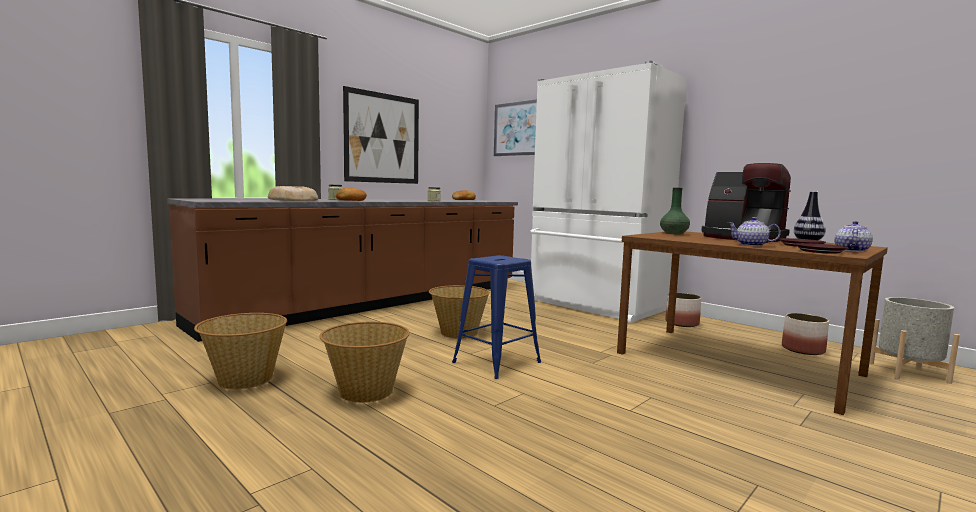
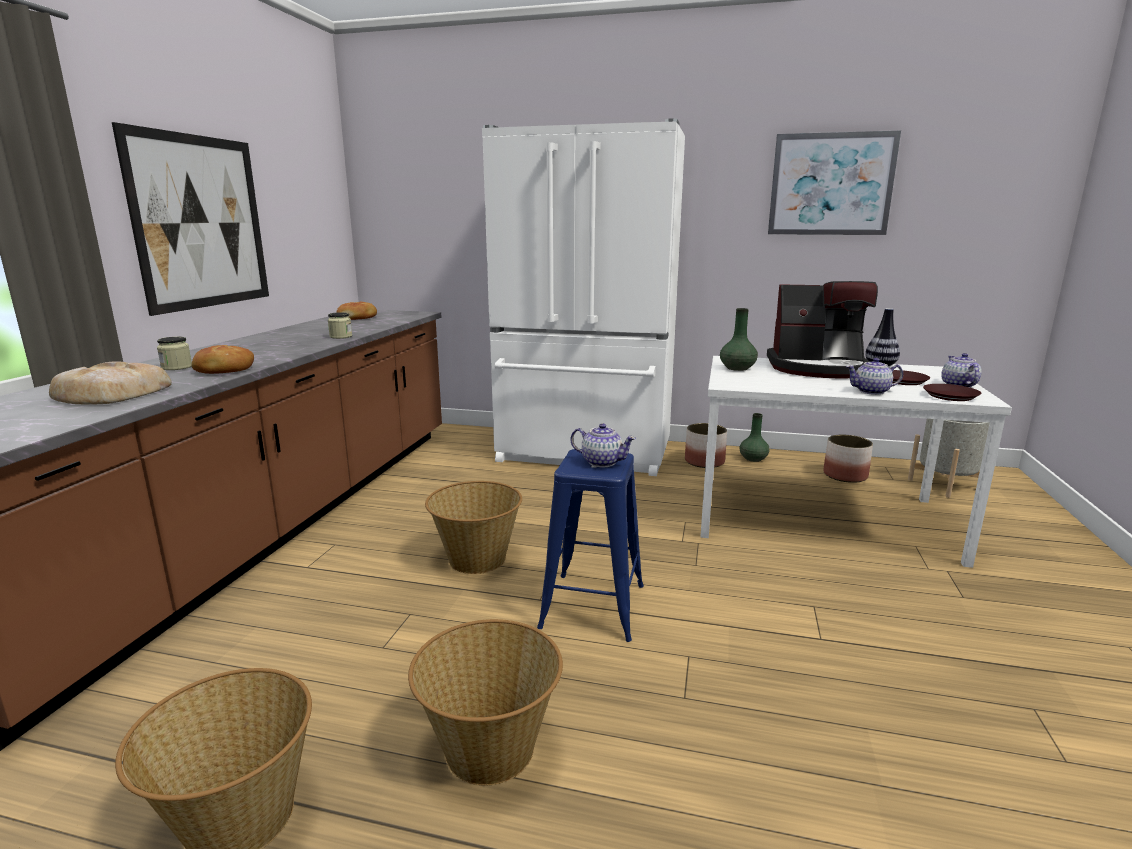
camera: 30 degrees left, 10 degrees up
picture [494,99,537,156] -> picture moved to [768,131,901,235]
brown dining table [617,231,888,415] -> white dining table [700,356,1012,568]
none -> teapot [571,423,636,467]
none -> green vase [739,413,770,462]

